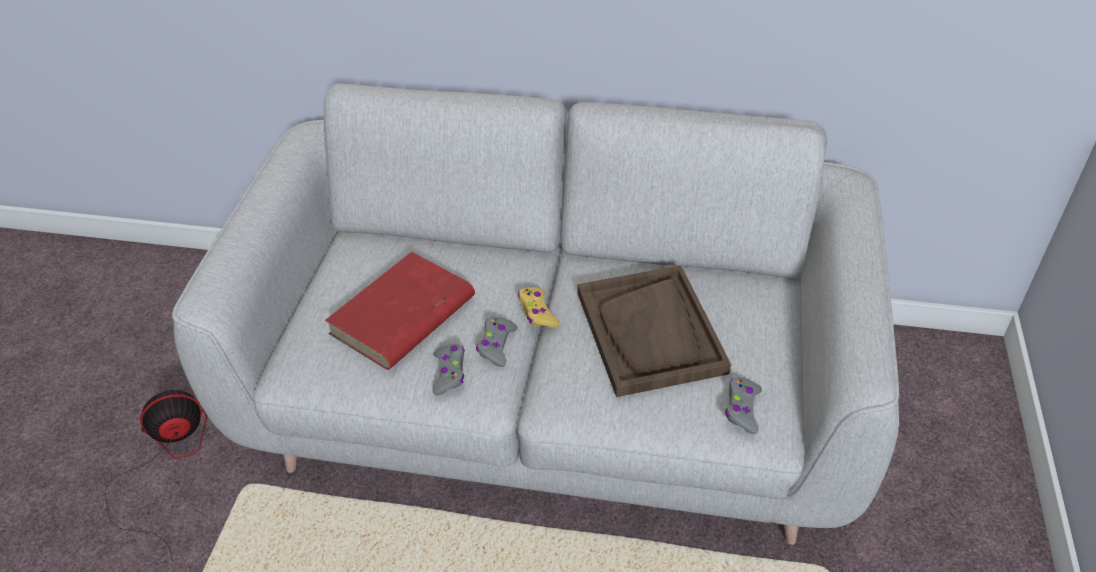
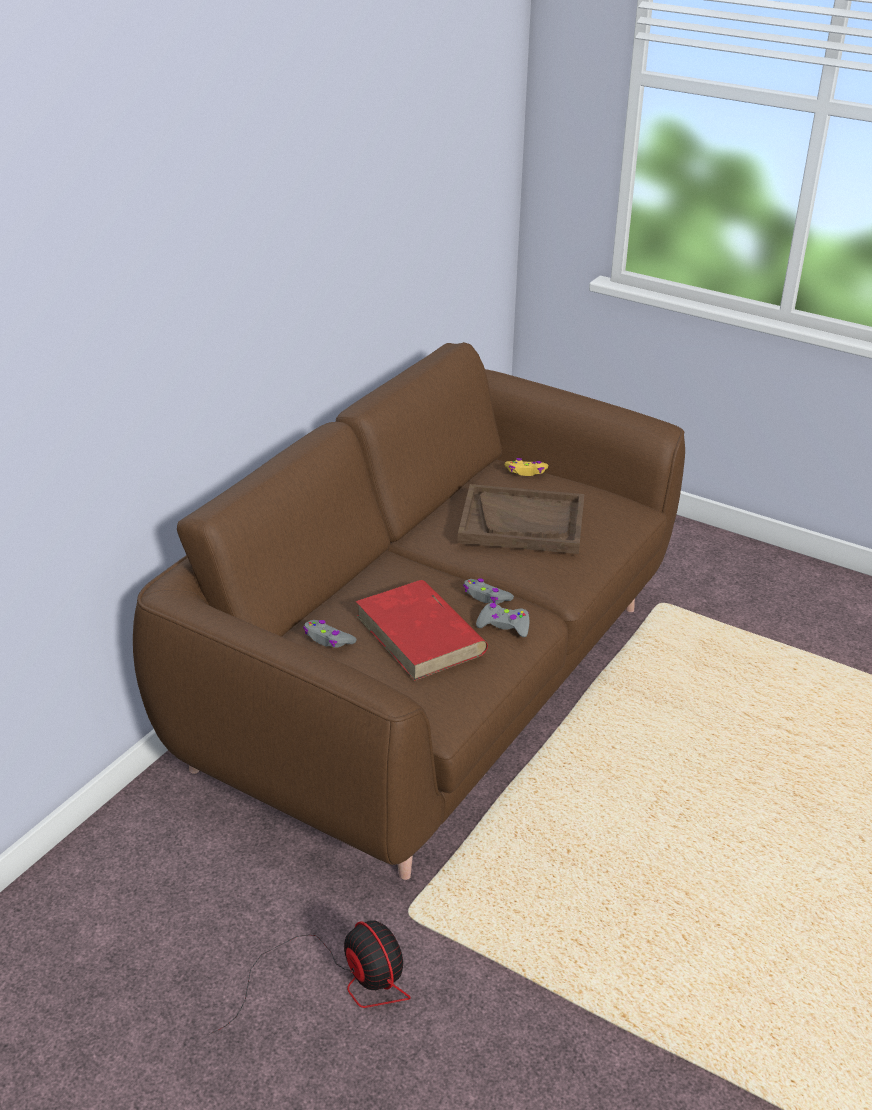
camera: 70 degrees left, 10 degrees down
fan [104,390,207,561] -> fan turned 150 degrees clockwise [209,920,411,1035]
grey sofa [172,83,899,545] -> brown sofa [133,342,685,880]
yellow game controller [518,287,559,328] -> yellow game controller moved to [505,458,548,476]
grey game controller [725,377,762,434] -> grey game controller moved to [303,620,357,648]

